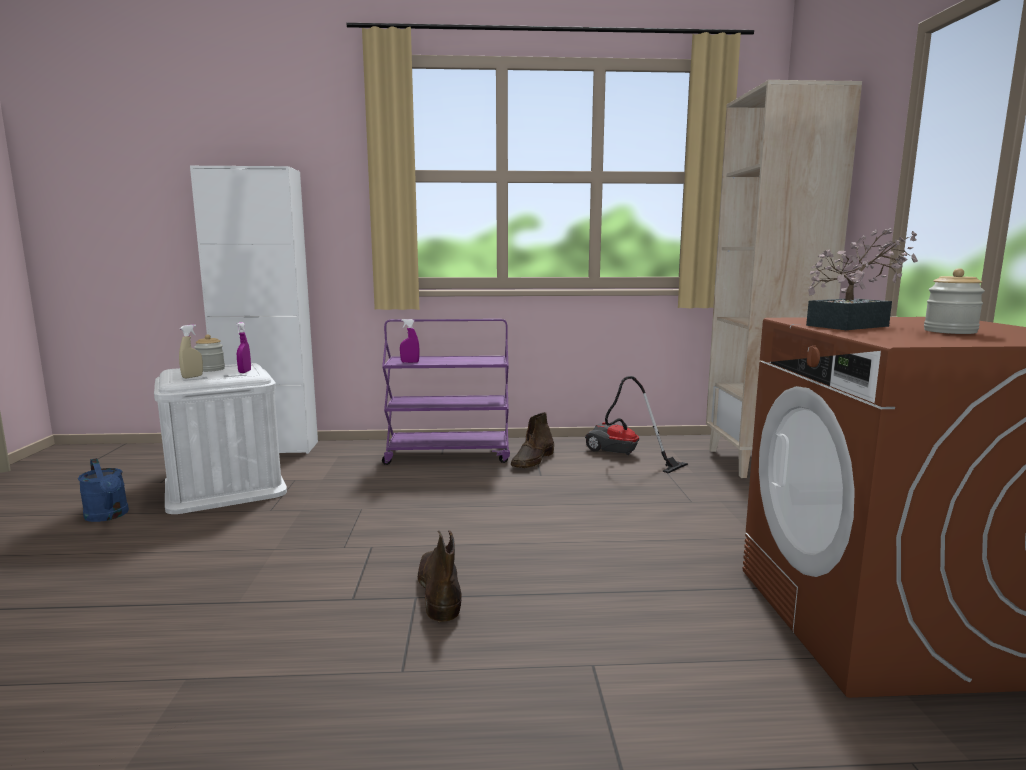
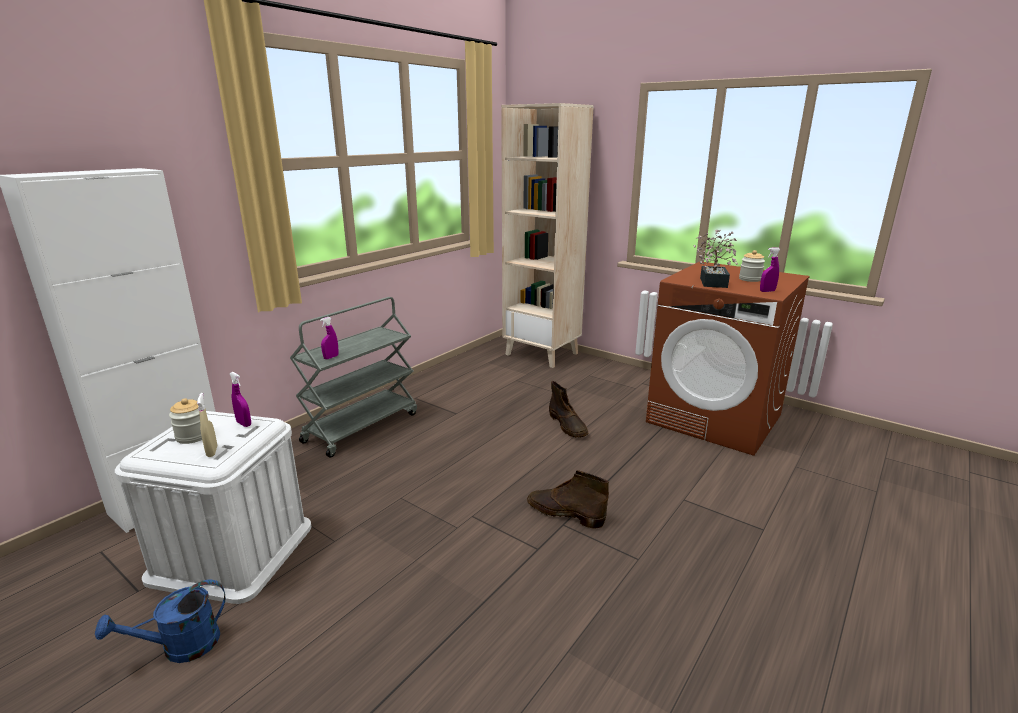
camera: 50 degrees left, 10 degrees up
blue watering can [78,458,129,522] -> blue watering can turned 150 degrees clockwise [95,580,226,663]
purple cart [382,319,510,465] -> grey cart [290,297,417,458]
brown boot [511,412,554,468] -> brown boot moved to [549,381,588,438]
vacuum cleaner [585,376,688,473] -> none
none -> purple spray bottle [760,247,780,292]

